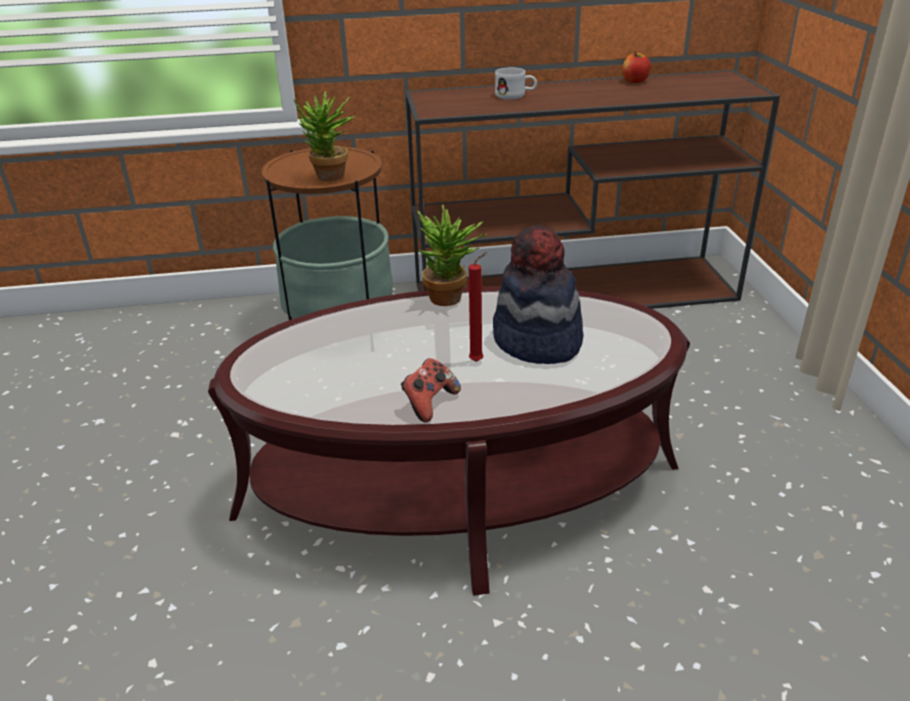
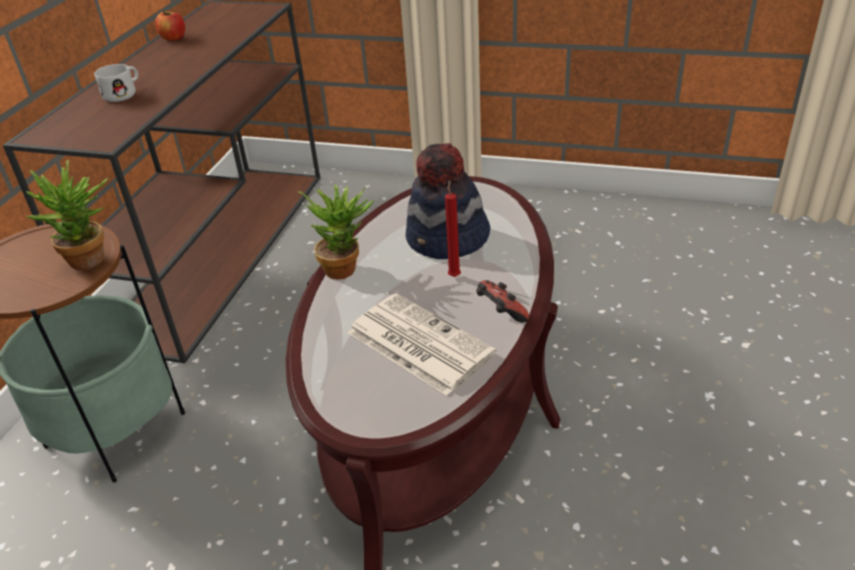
camera: 65 degrees left, 5 degrees up
none -> newspaper [348,293,496,396]

